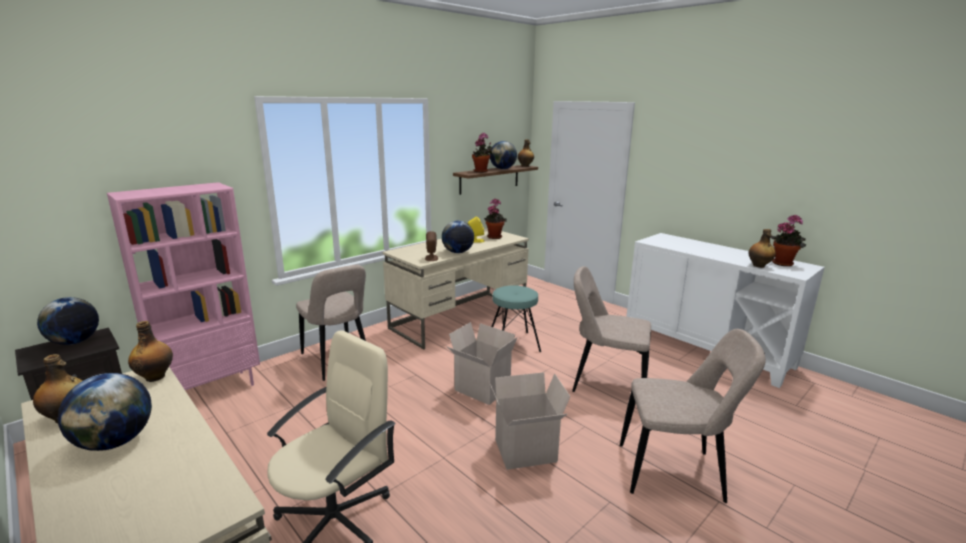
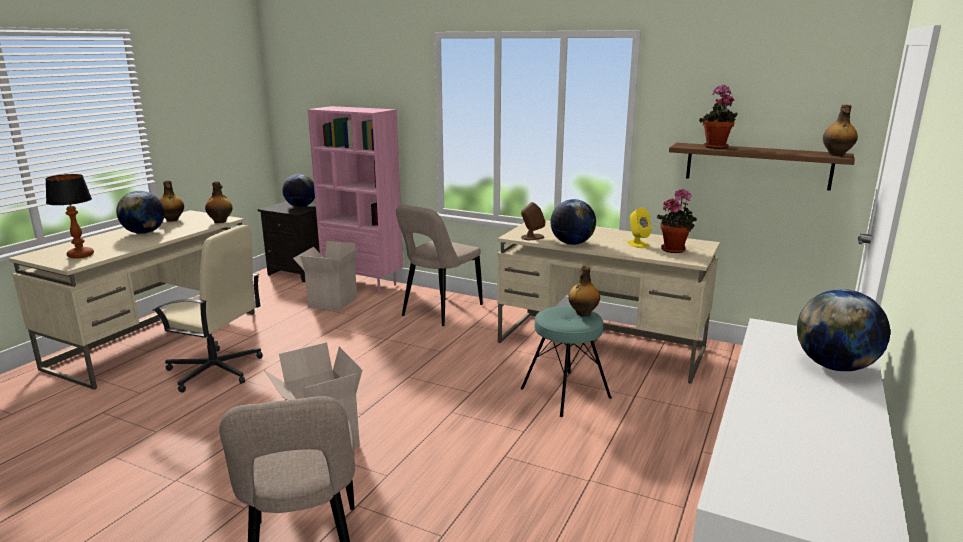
camera: 70 degrees right, 0 degrees up
cardboard box [446,322,518,405] -> cardboard box moved to [293,241,359,311]
globe [490,141,517,169] -> globe moved to [797,289,890,371]
beige chair [572,266,651,392] -> none
bottle [749,229,776,268] -> bottle moved to [568,266,600,316]
potted plant [770,214,806,266] -> none
none -> table lamp [46,174,94,259]

